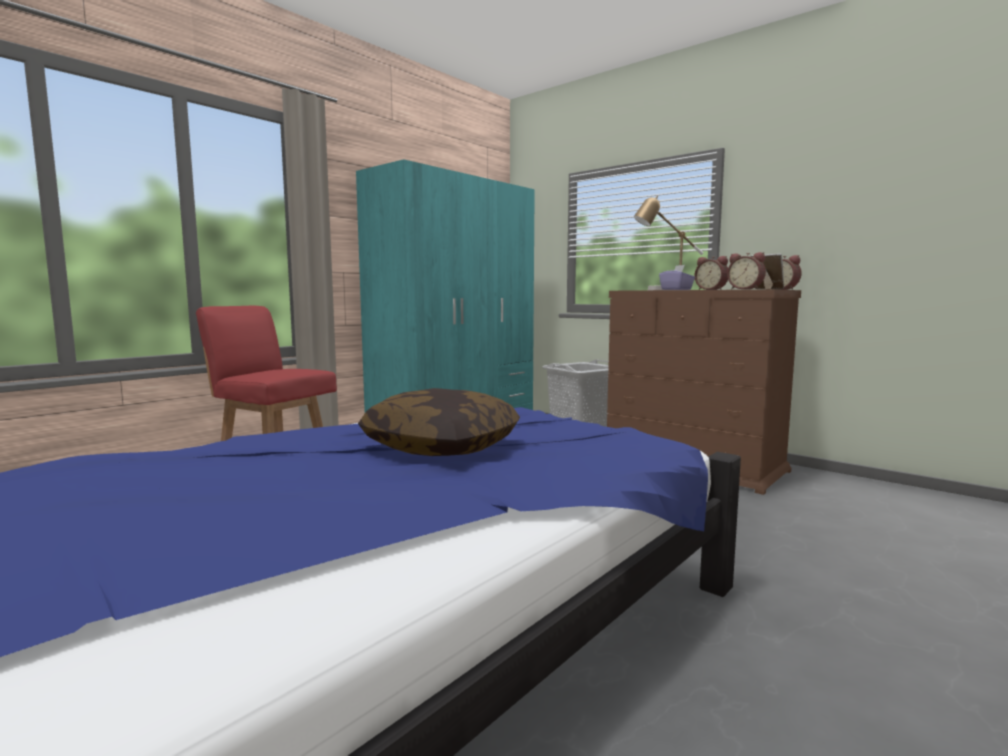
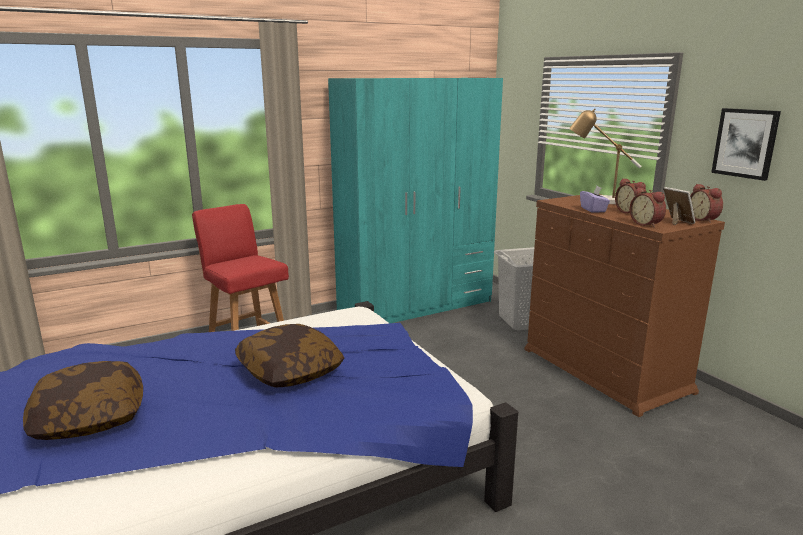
camera: 20 degrees right, 10 degrees up
none -> pillow [23,361,143,440]
none -> picture [711,108,781,181]

